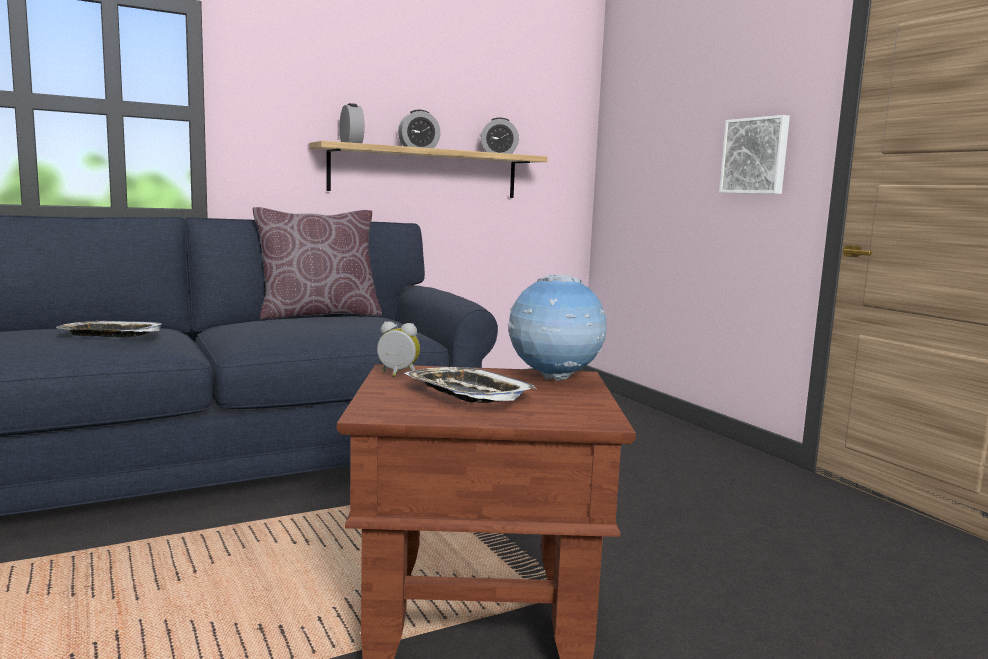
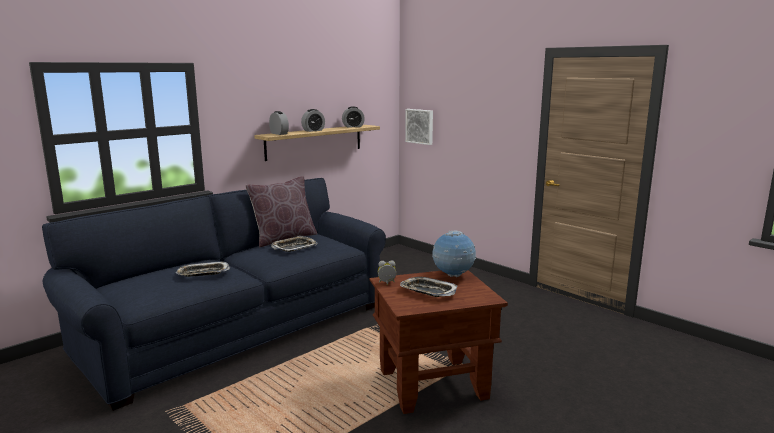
camera: 15 degrees left, 5 degrees up
picture [719,115,790,194] -> picture moved to [405,109,433,145]
none -> tray [271,236,318,252]

